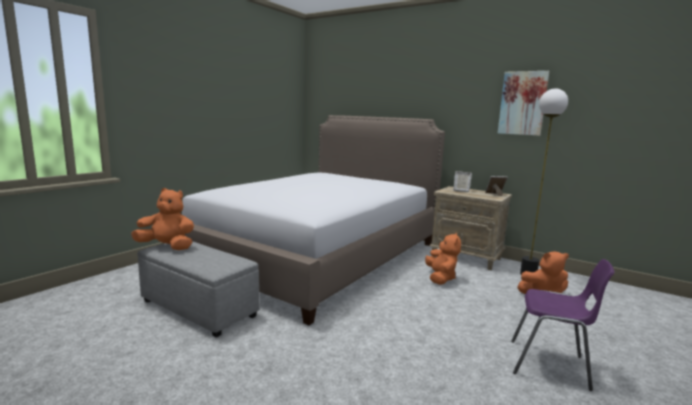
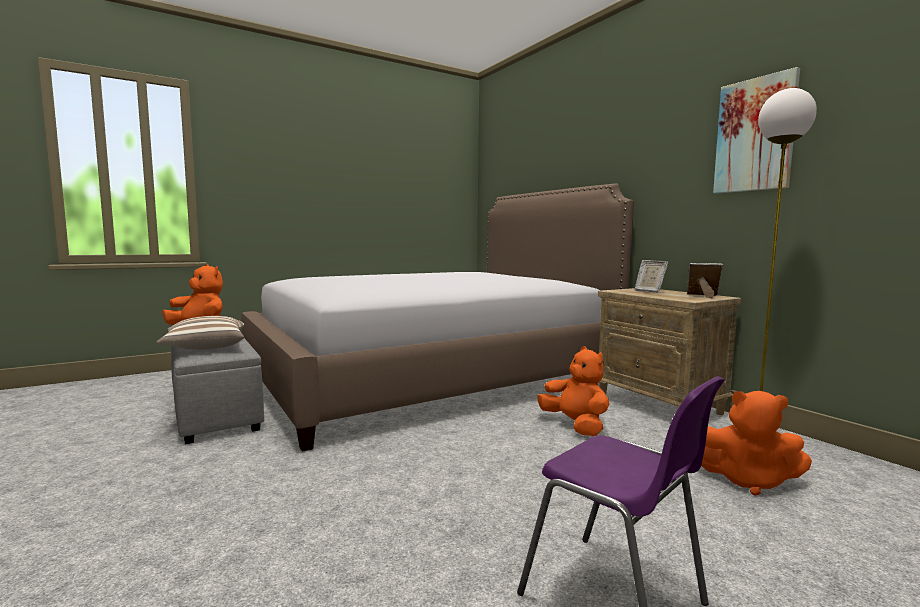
camera: 25 degrees right, 5 degrees down
orange plush toy [425,233,461,285] -> orange plush toy turned 60 degrees counterclockwise [537,346,609,436]
none -> pillow [156,316,244,350]

